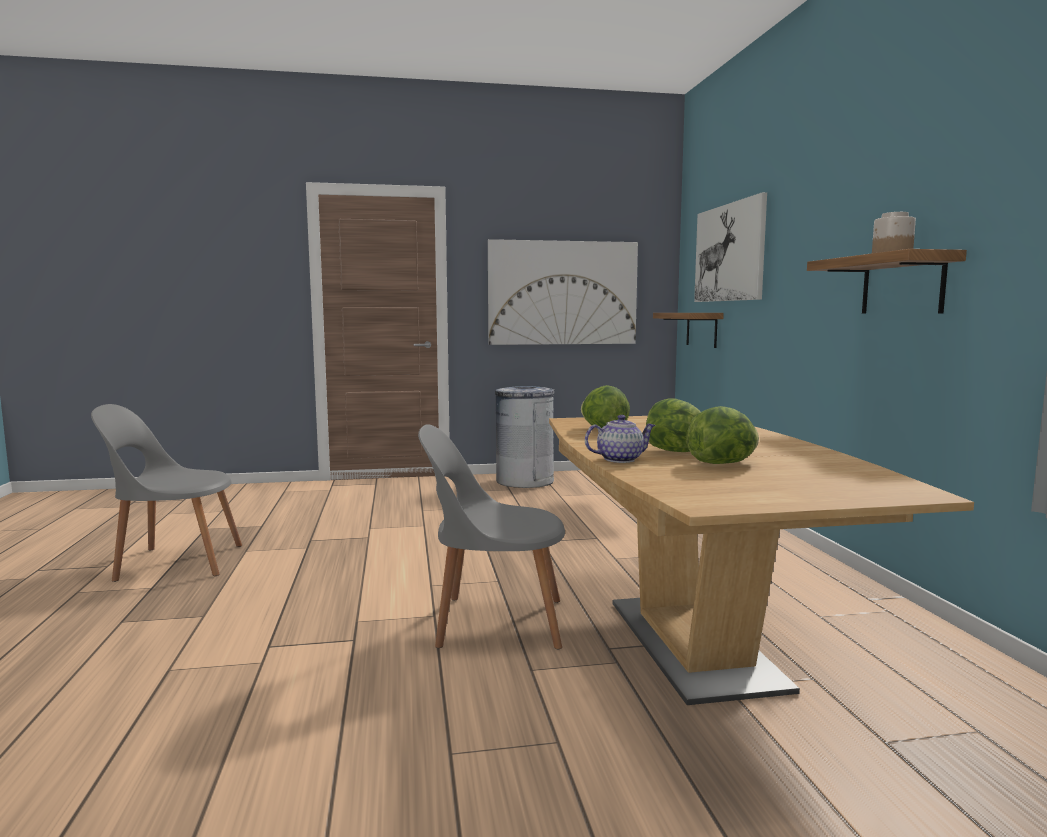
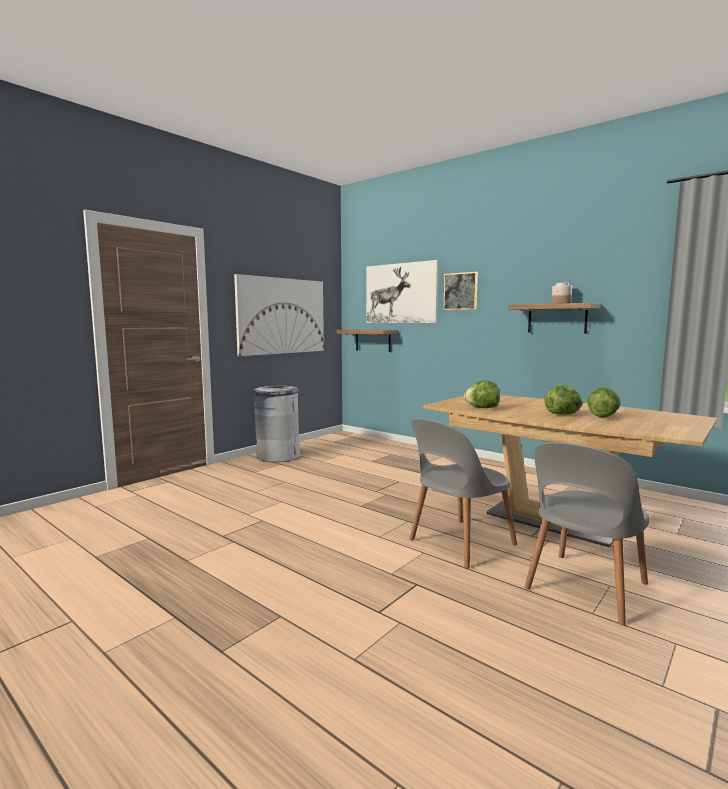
camera: 40 degrees left, 0 degrees up
grey chair [91,404,242,582] -> grey chair moved to [525,442,650,625]
teapot [585,415,656,463] -> none
none -> picture [443,272,478,310]

